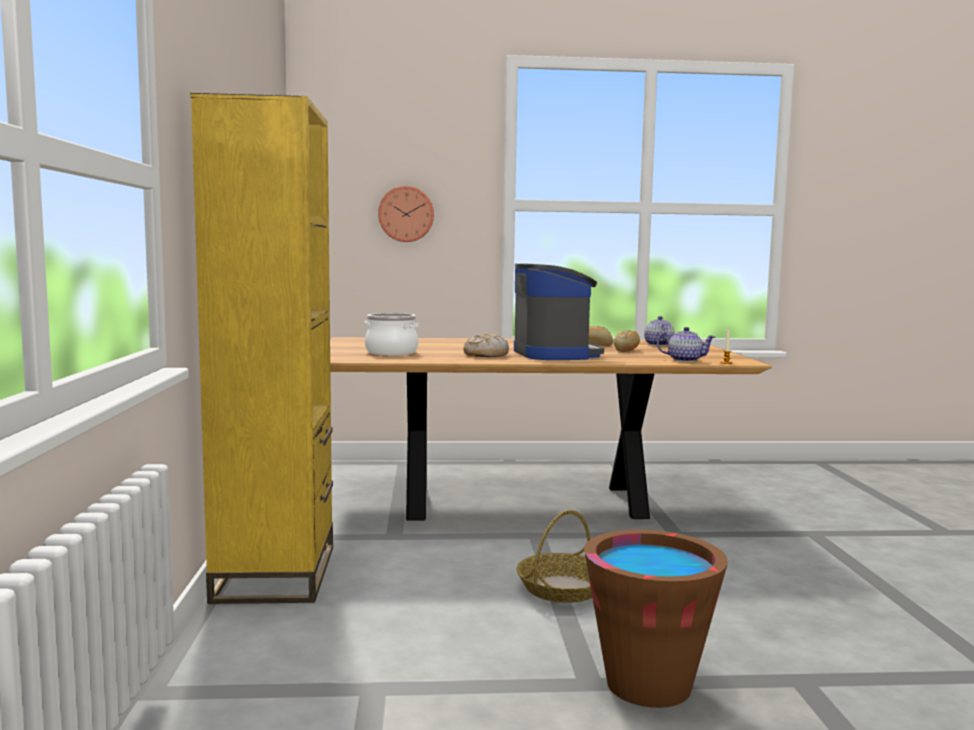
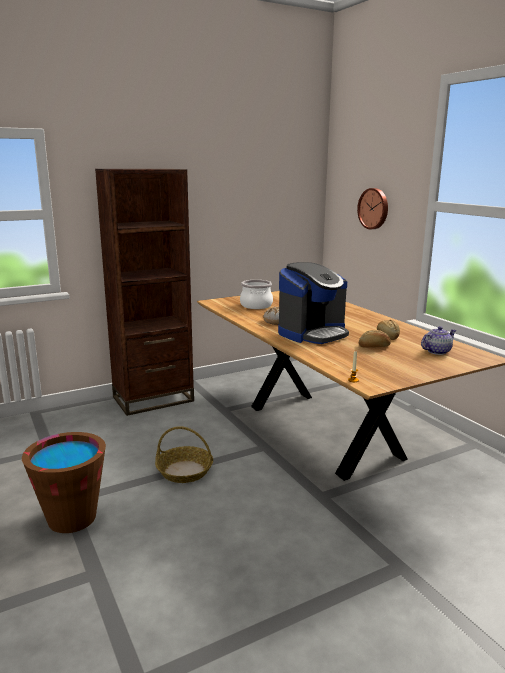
camera: 65 degrees right, 10 degrees up
yellow bookcase [190,93,333,604] -> brown bookcase [95,169,194,416]
teapot [657,327,715,362] -> none

